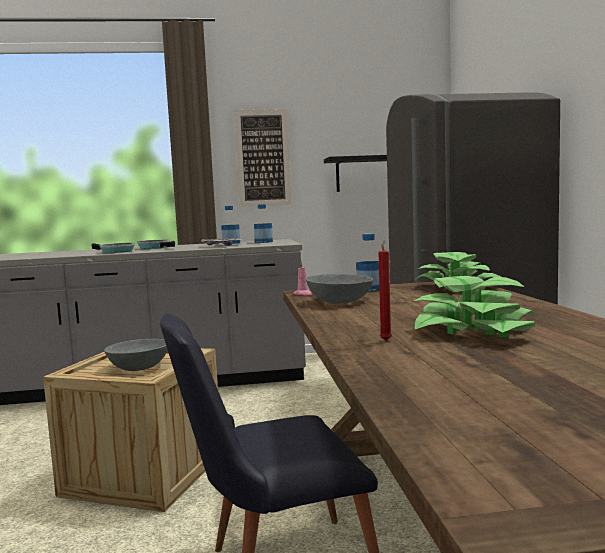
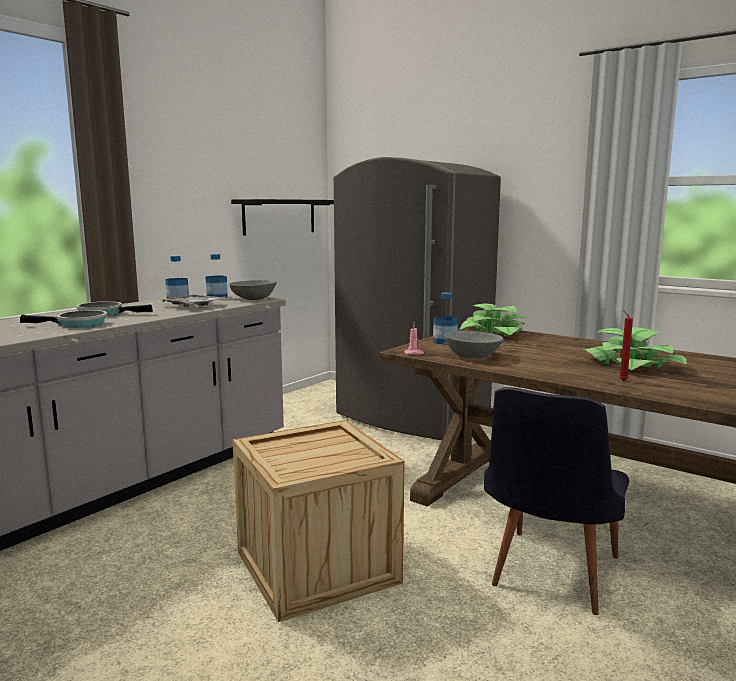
camera: 45 degrees left, 5 degrees up
grey bowl [104,339,168,371] -> grey bowl moved to [229,280,277,300]
picture [234,109,292,207] -> none

